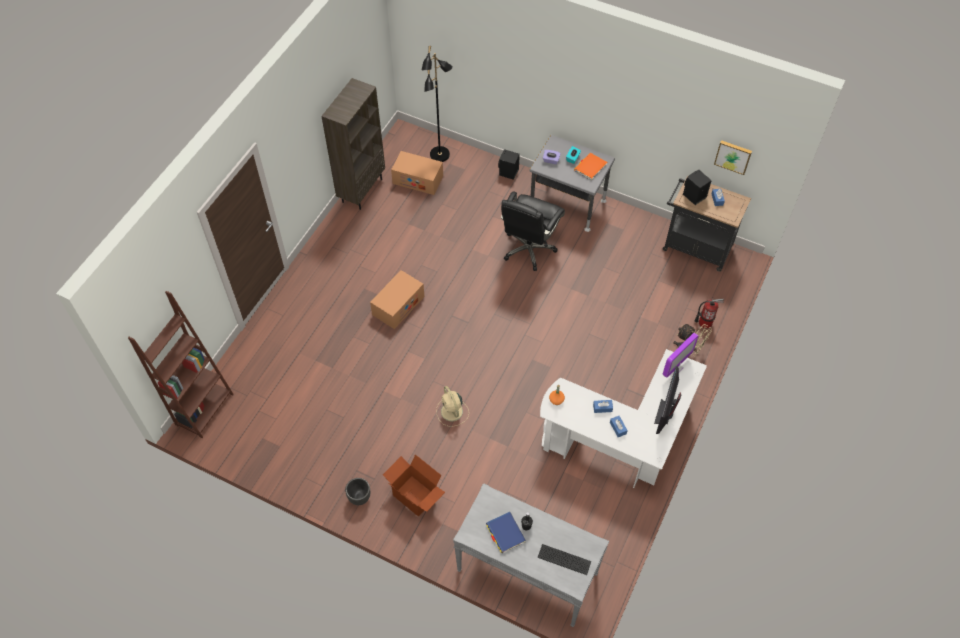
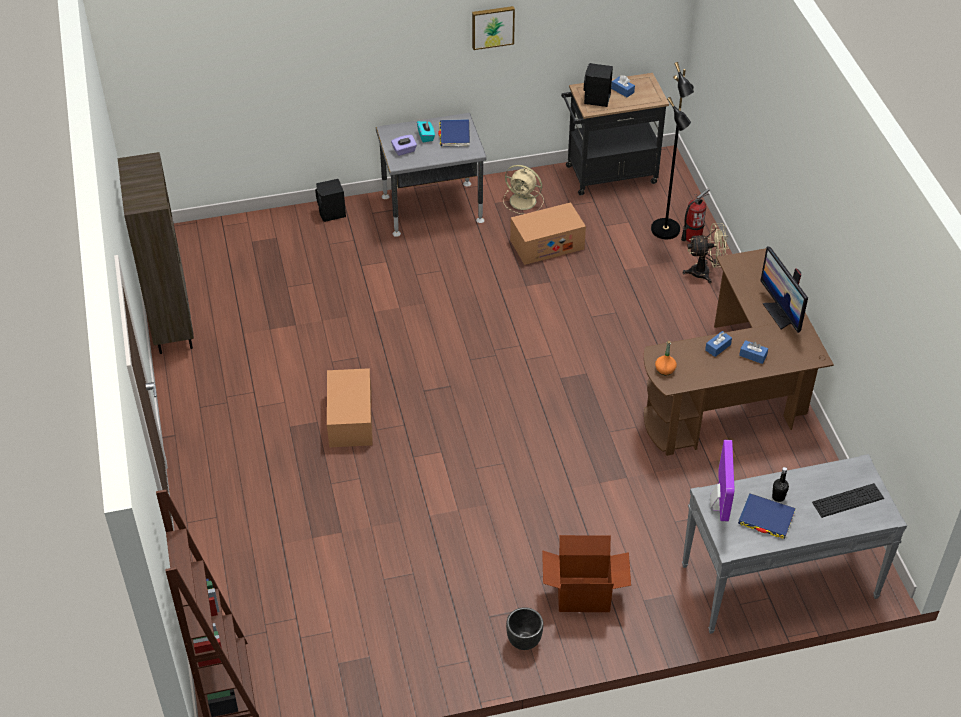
camera: 40 degrees left, 10 degrees down
cardboard box [391,151,443,195] -> cardboard box moved to [510,202,586,265]
black floor lamp [422,46,453,162] -> black floor lamp moved to [651,62,694,239]
beige fan [436,386,469,427] -> beige fan moved to [503,165,544,214]
black office chair [501,191,565,271] -> none
white desk [540,349,707,488] -> brown desk [644,248,834,456]
orange book [574,153,607,180] -> blue book [438,119,470,147]
monitor [662,333,698,378] -> monitor moved to [710,440,734,522]
picture [714,140,752,175] -> picture moved to [472,6,515,50]

